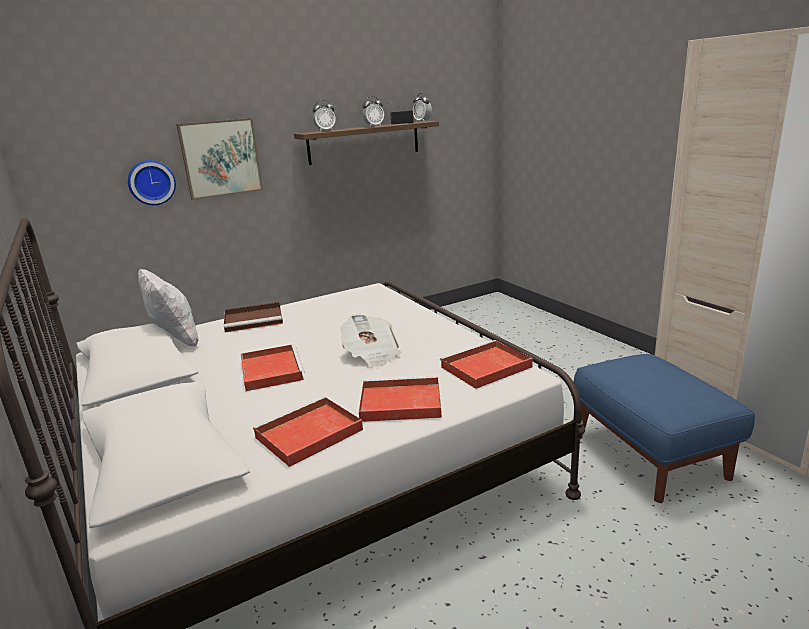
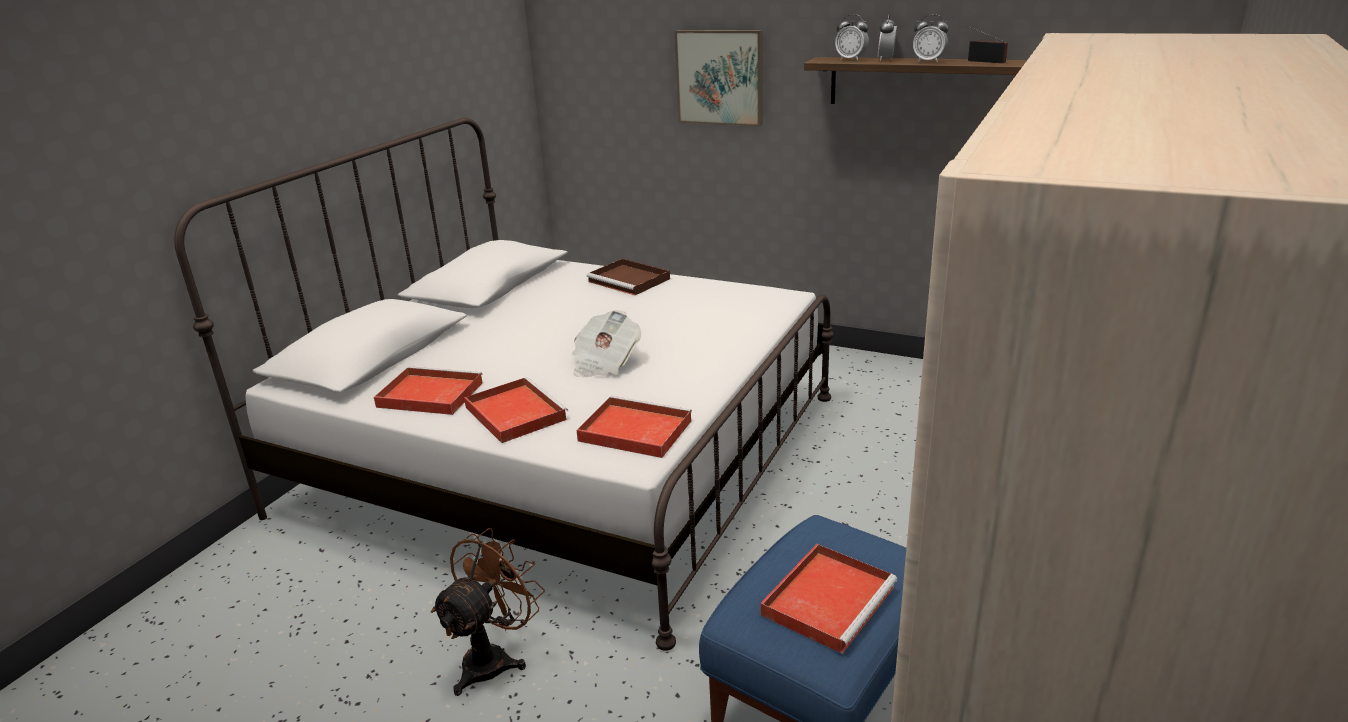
camera: 55 degrees right, 5 degrees up
wall clock [128,160,176,205] -> none
white pillow [138,269,198,347] -> none
red tray [241,344,305,391] -> red tray moved to [760,544,897,654]
alarm clock [413,93,432,122] -> alarm clock moved to [877,14,897,61]
none -> brown fan [431,528,545,696]

